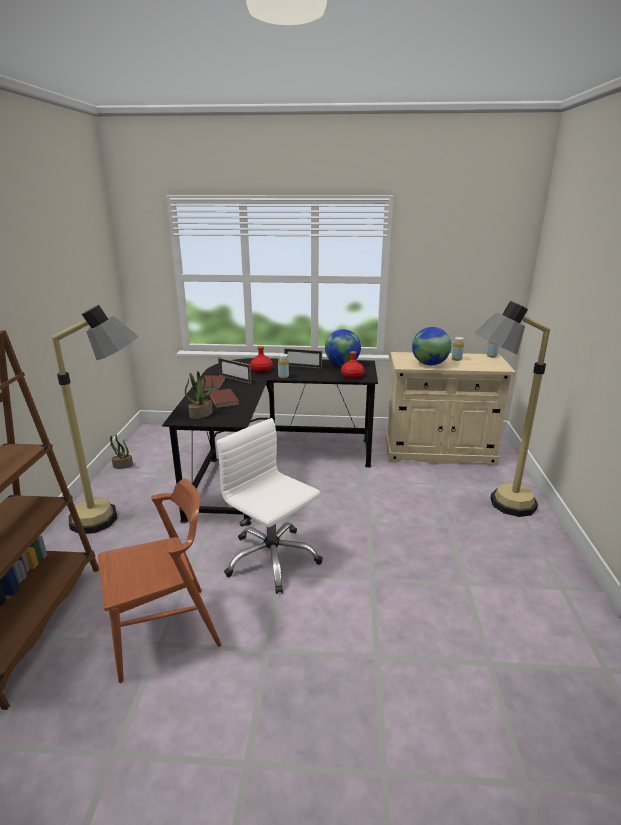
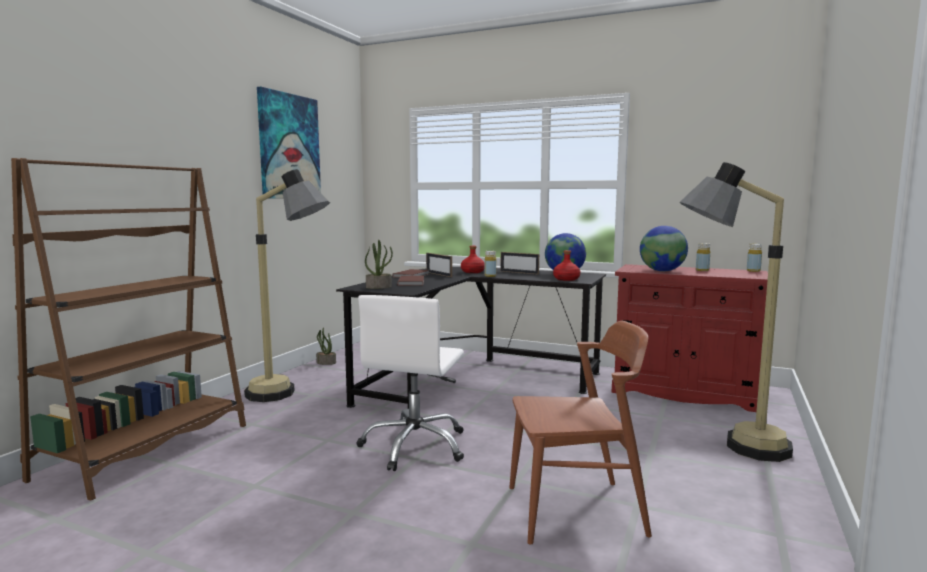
camera: 20 degrees right, 15 degrees down
brown chair [98,478,222,683] -> brown chair moved to [509,321,652,545]
white office chair [216,418,323,594] -> white office chair turned 135 degrees counterclockwise [356,295,464,471]
beige cabinet [385,352,516,466] -> red cabinet [612,264,768,412]
none -> picture [257,86,321,198]

